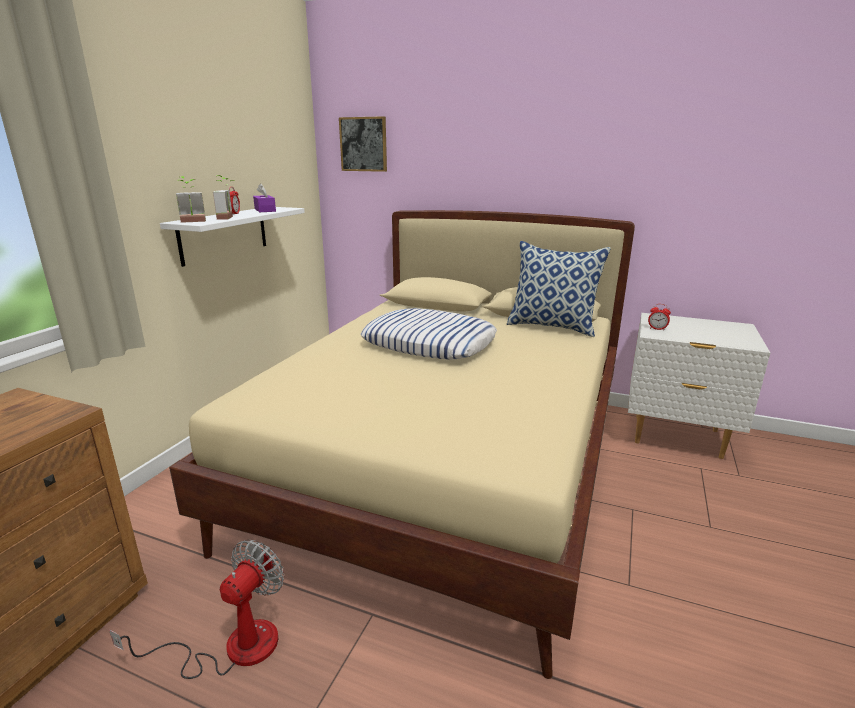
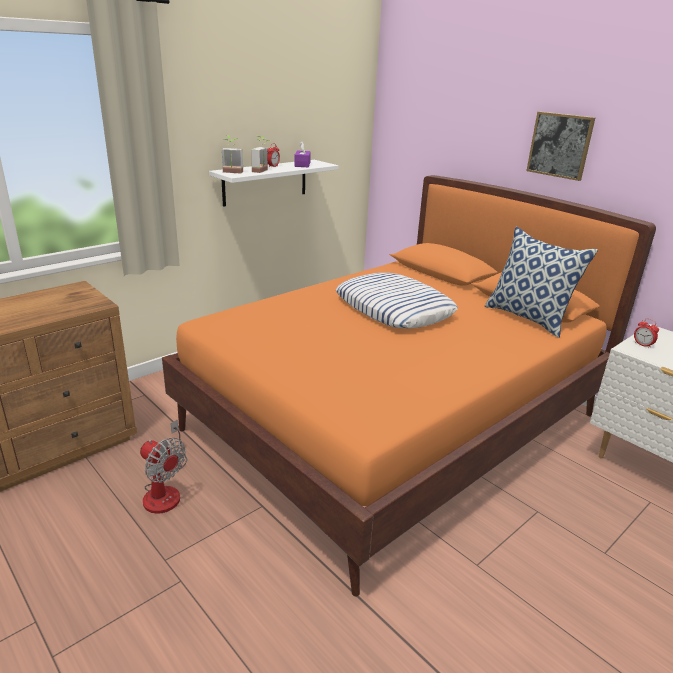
camera: 25 degrees right, 5 degrees up
fan [109,540,284,679] -> fan turned 75 degrees clockwise [140,420,187,514]
beige bed [169,210,635,679] -> orange bed [162,175,656,597]
picture [339,116,387,172] -> picture moved to [526,111,595,181]

